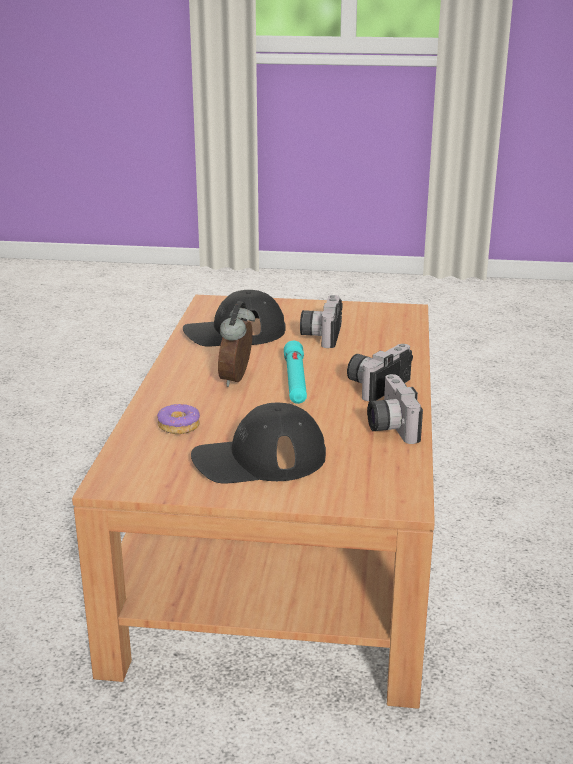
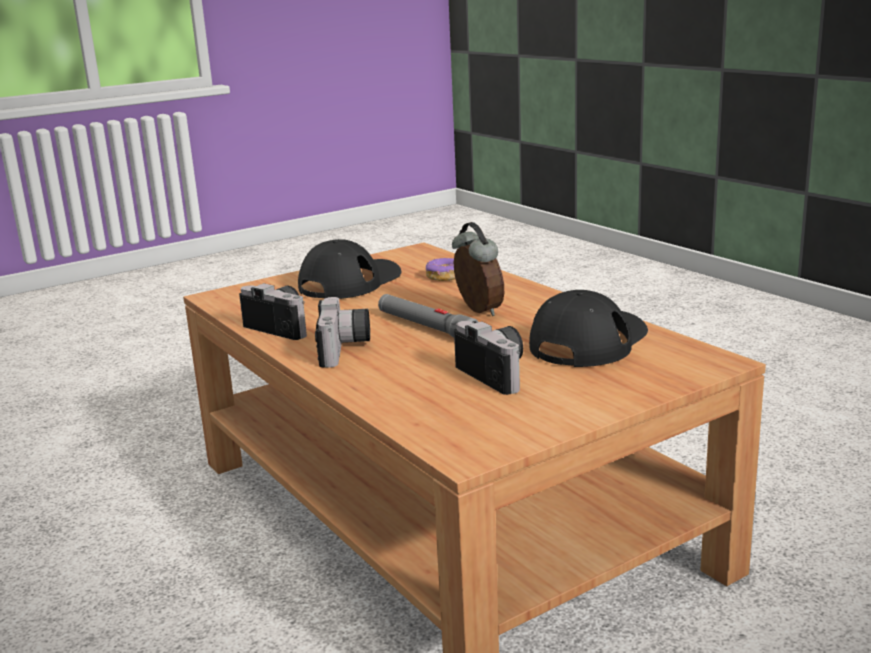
camera: 140 degrees right, 5 degrees down
turquoise flashlight [284,341,307,404] -> grey flashlight [378,294,478,338]

